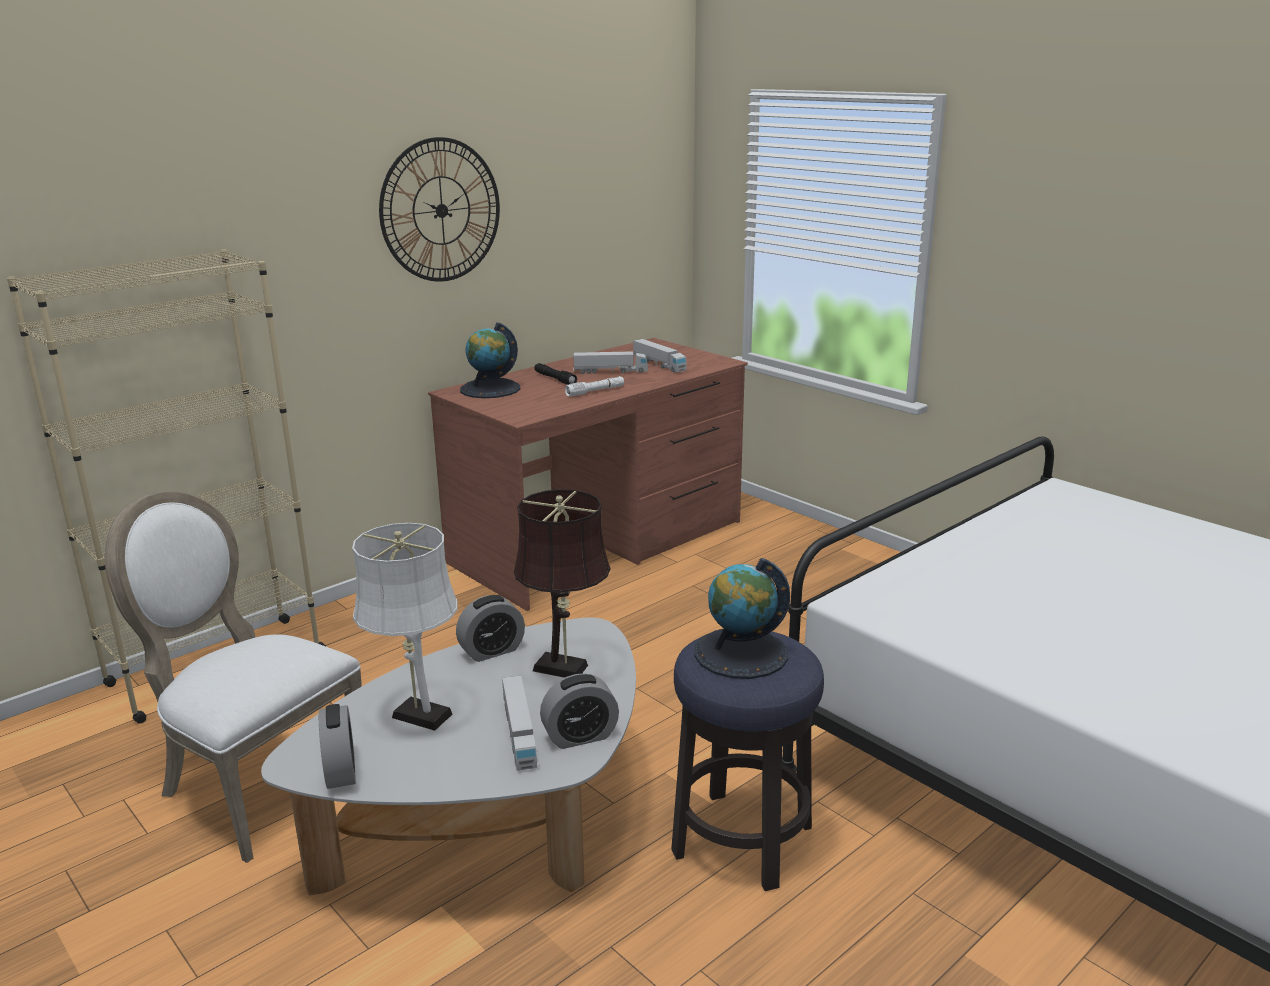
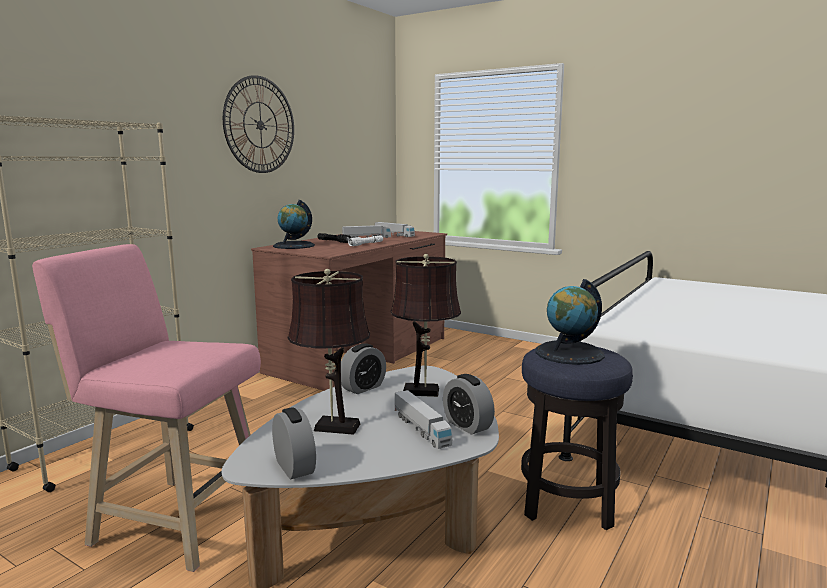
camera: 15 degrees left, 10 degrees down
white chair [105,491,362,863] -> pink stool [32,244,261,572]
white table lamp [352,523,457,731] -> brown table lamp [288,269,370,435]
alarm clock [540,673,619,749] -> alarm clock turned 90 degrees clockwise [443,374,495,435]

